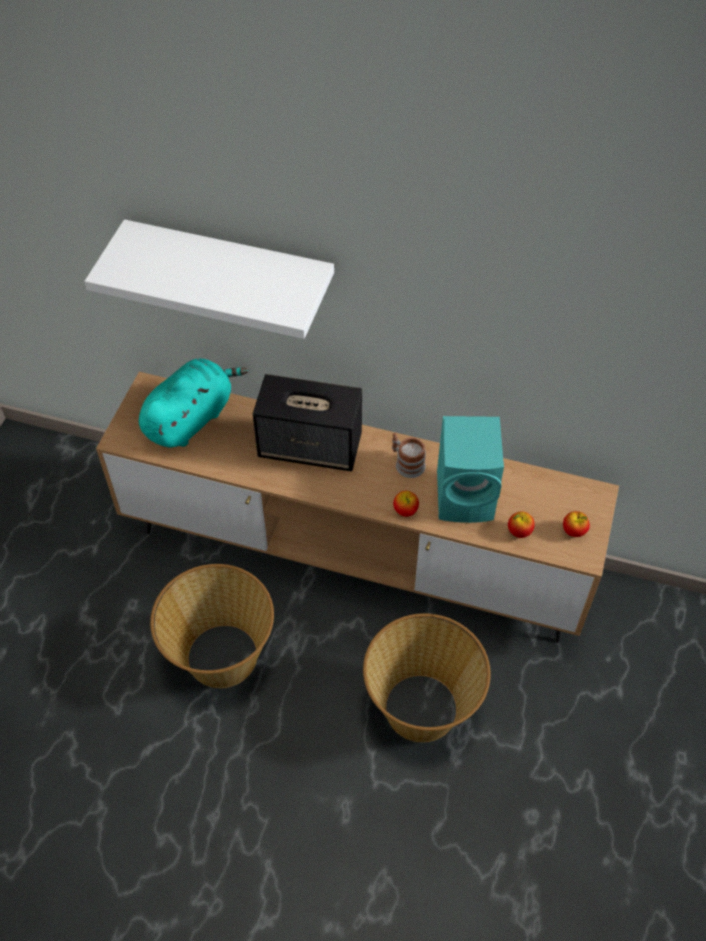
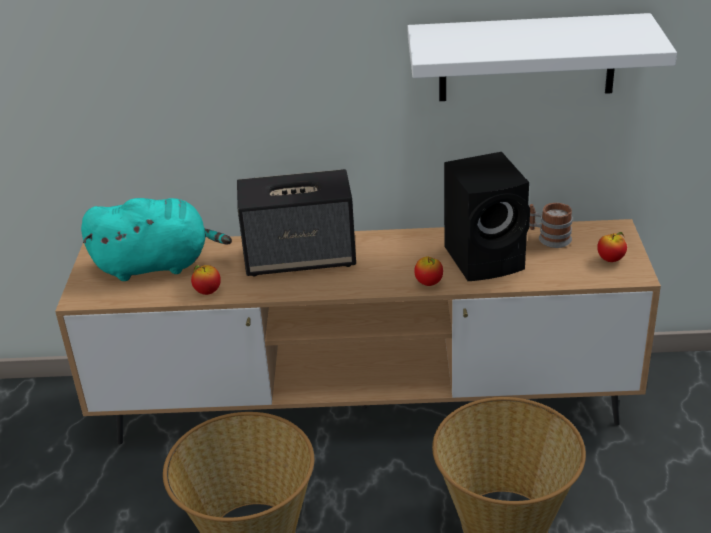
camera: 15 degrees left, 20 degrees down
white shelf [85,219,334,339] -> white shelf moved to [407,13,677,101]
turquoise plush toy [139,358,249,448] -> turquoise plush toy turned 60 degrees clockwise [81,198,232,281]
mug [392,433,426,478] -> mug moved to [529,203,573,248]
turquoise speaker [437,416,504,523] -> black speaker [444,152,530,281]
apple [508,511,535,538] -> apple moved to [191,265,221,295]

